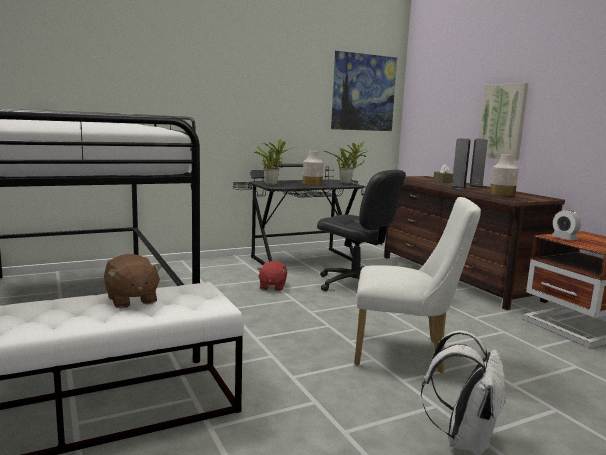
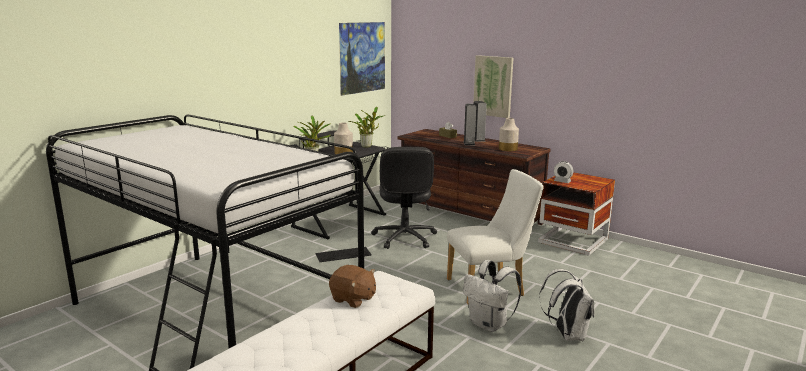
camera: 25 degrees left, 5 degrees up
red plush toy [257,261,287,291] -> keyboard [315,247,372,262]
black office chair [317,170,406,291] -> black office chair turned 75 degrees clockwise [371,147,437,249]
none -> white backpack [463,260,521,332]

